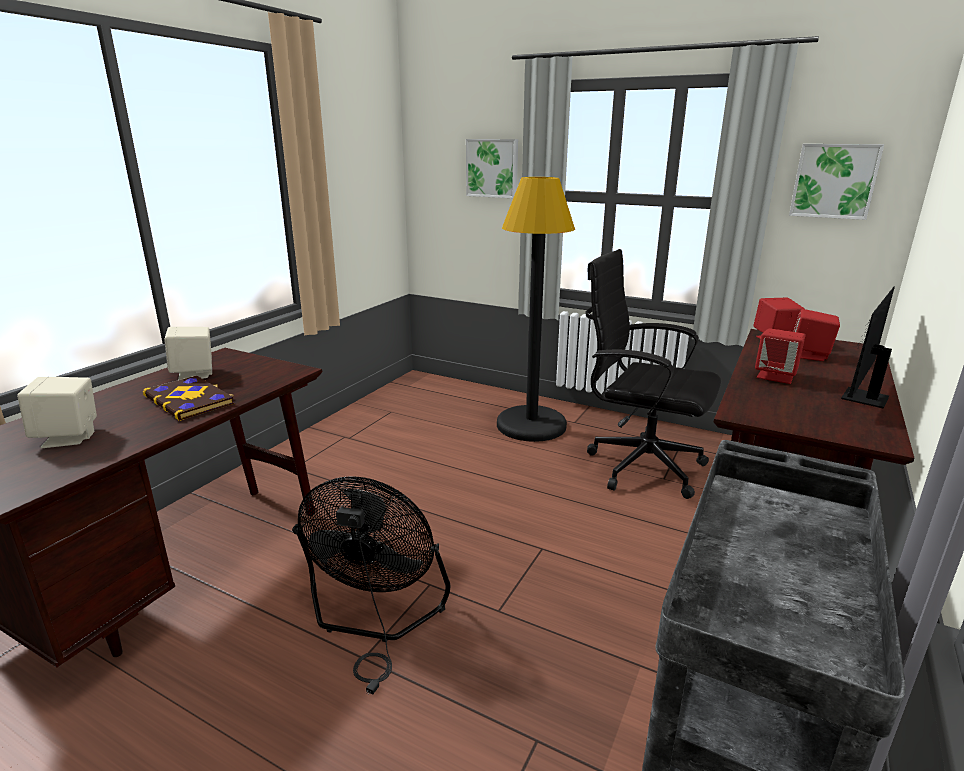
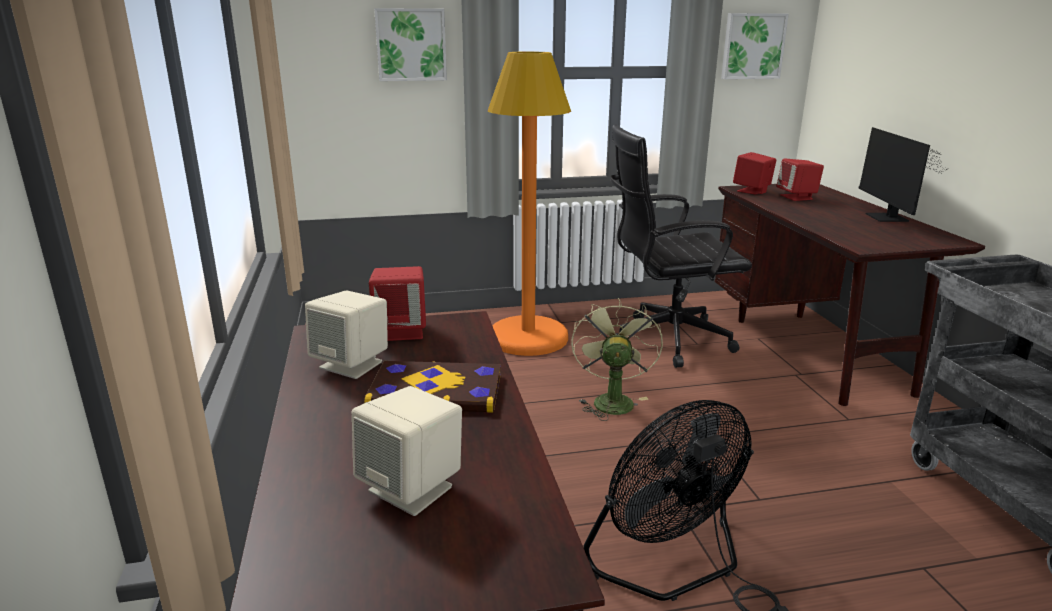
camera: 40 degrees left, 0 degrees up
black floor lamp [497,177,575,442] -> orange floor lamp [488,51,571,356]
red speaker [755,328,805,384] -> red speaker moved to [369,266,426,341]
none -> green fan [571,298,663,421]

